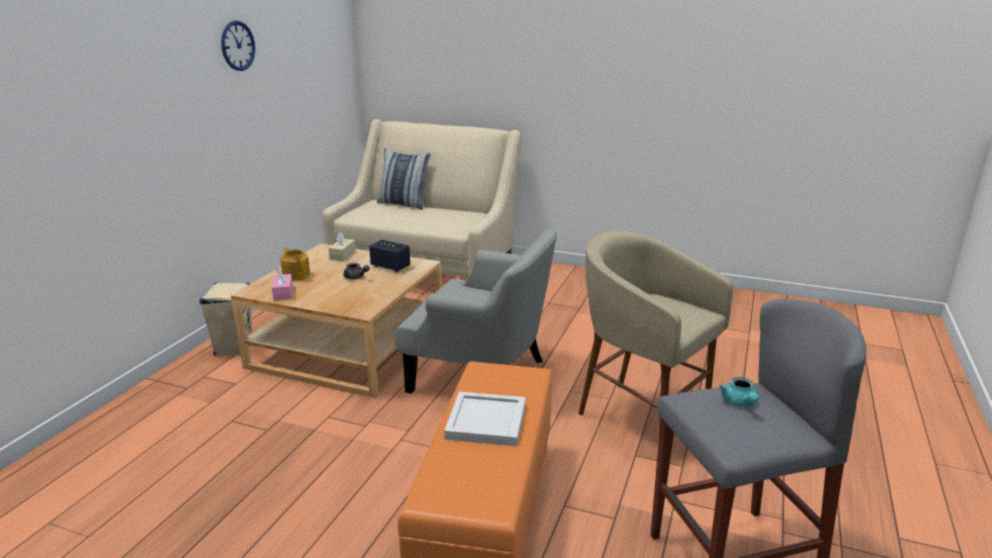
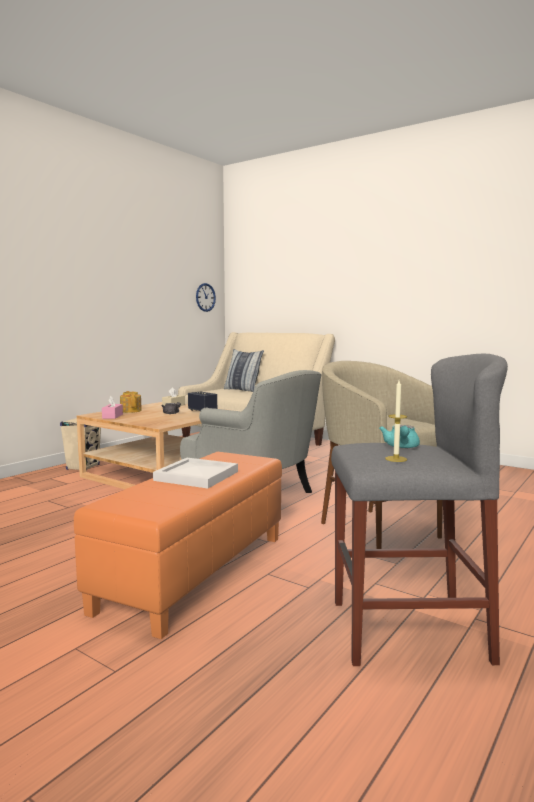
camera: 15 degrees right, 15 degrees down
wall clock [221,21,255,71] -> wall clock moved to [196,283,216,312]
none -> candle [385,380,407,462]

